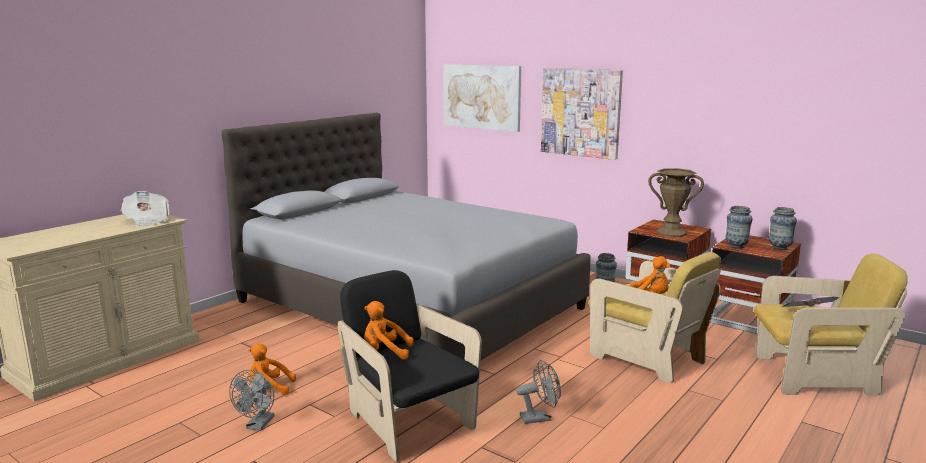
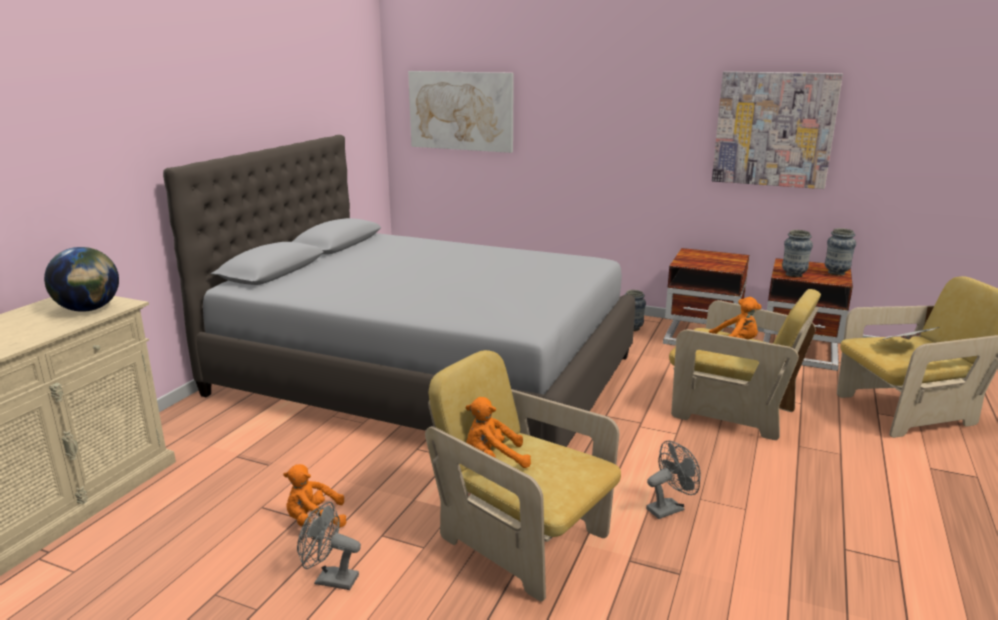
camera: 15 degrees left, 5 degrees up
newspaper [120,191,169,227] -> globe [44,247,119,312]
grey fan [229,370,275,431] -> grey fan turned 105 degrees clockwise [297,502,361,590]
black armchair [338,270,482,462] -> yellow armchair [425,350,621,602]
picture [541,68,623,160] -> picture moved to [712,71,843,189]
brown vase [648,168,704,237] -> none

